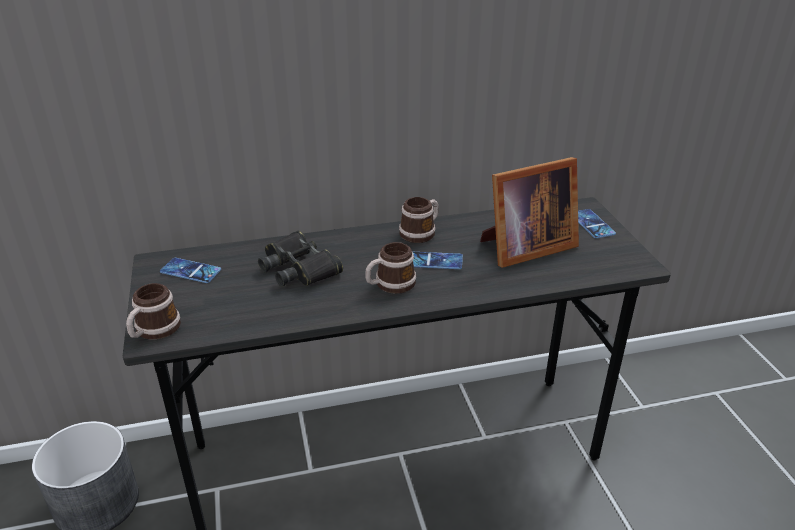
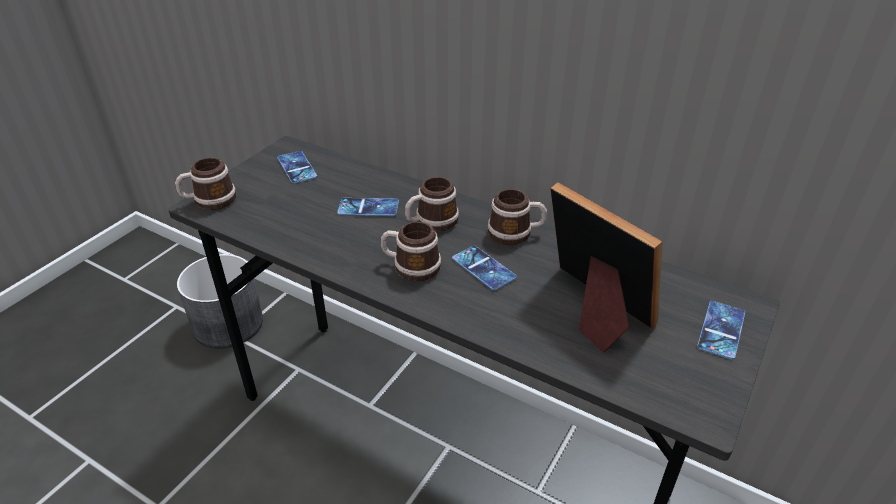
camera: 45 degrees right, 5 degrees up
black binoculars [258,231,343,287] -> phone [337,198,399,216]
picture frame [480,157,579,268] -> picture frame turned 150 degrees counterclockwise [550,182,662,352]
none -> mug [405,177,459,231]

